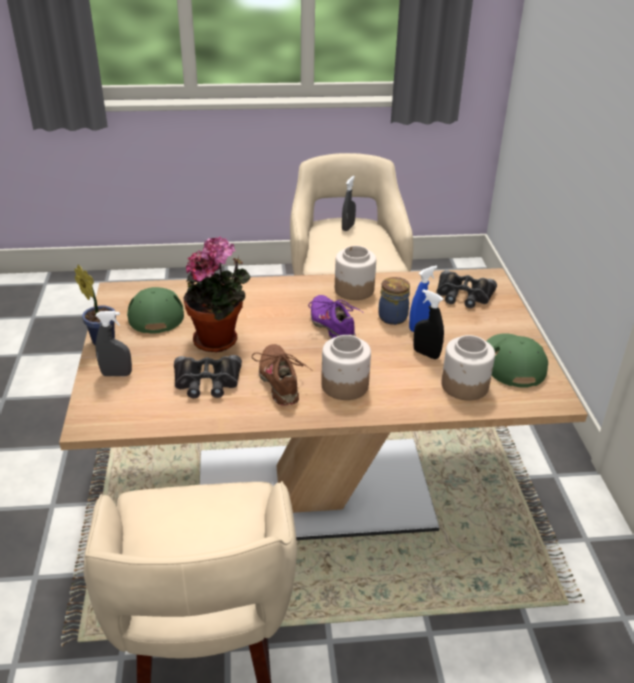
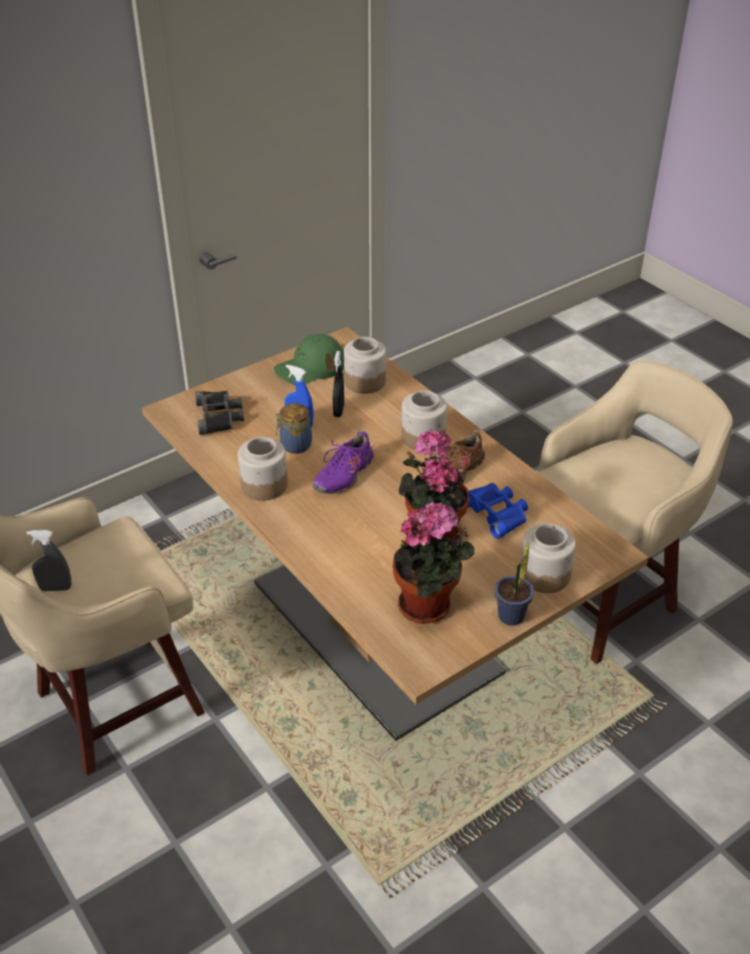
camera: 120 degrees left, 5 degrees up
grey spray bottle [96,311,132,376] -> jar [519,523,576,593]
green cap [127,287,184,333] -> potted plant [392,502,474,624]
black binoculars [174,355,242,398] -> blue binoculars [468,483,528,539]

